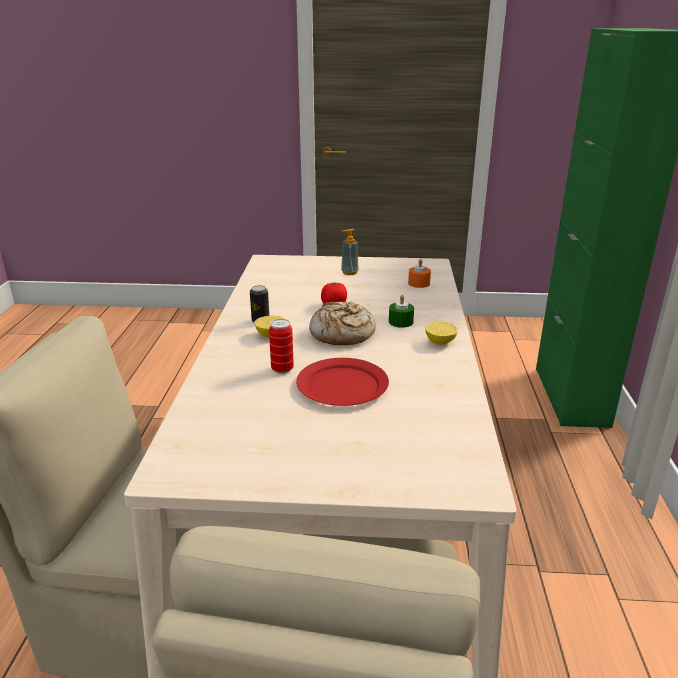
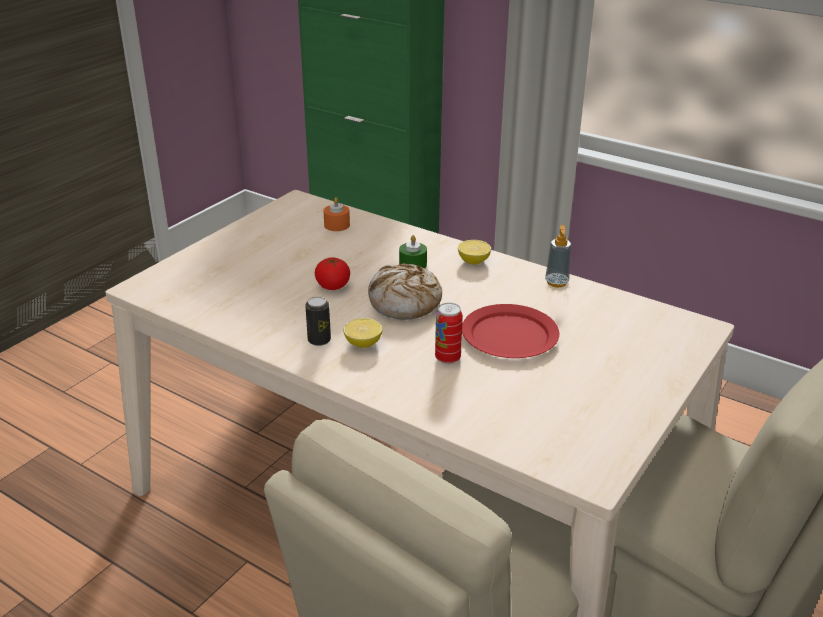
camera: 60 degrees left, 5 degrees up
soap dispenser [341,229,359,275] -> soap dispenser moved to [545,225,571,287]

